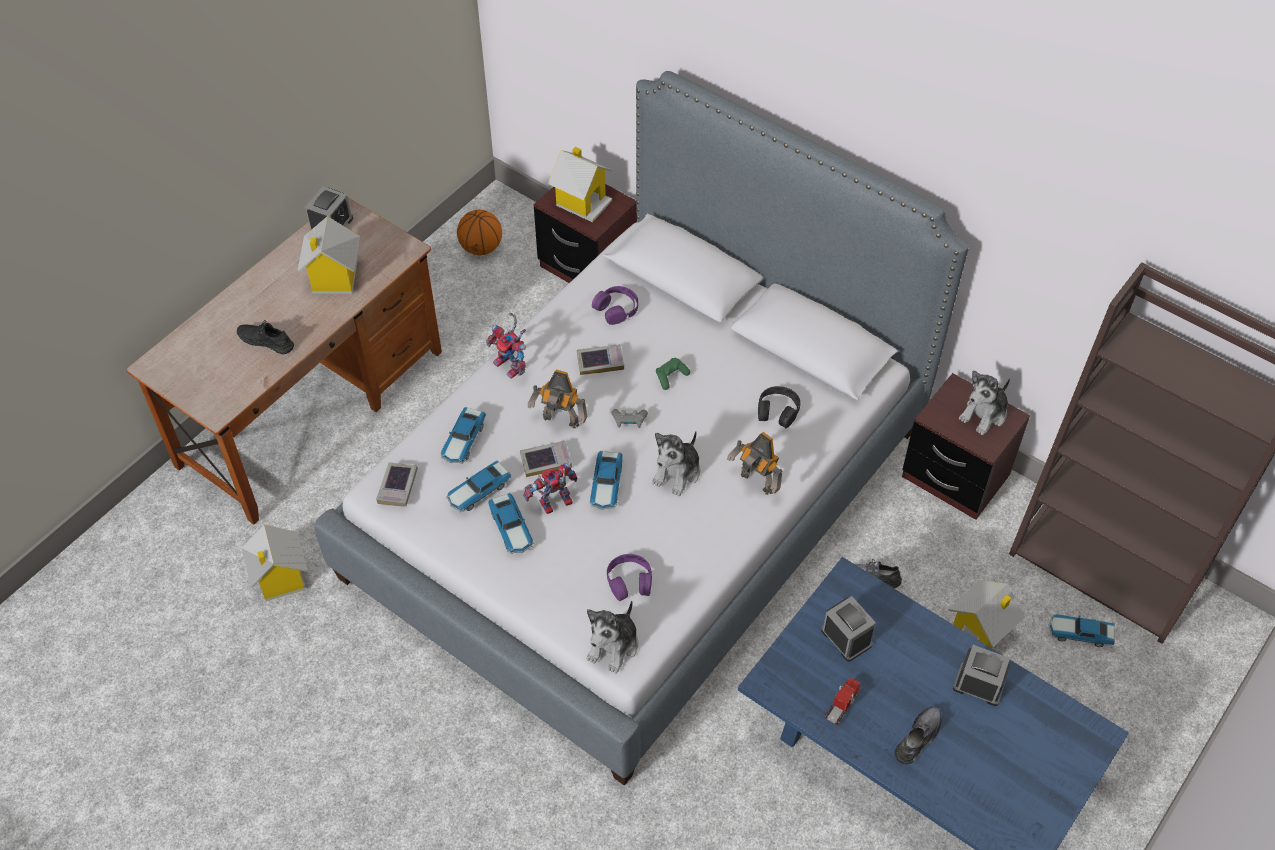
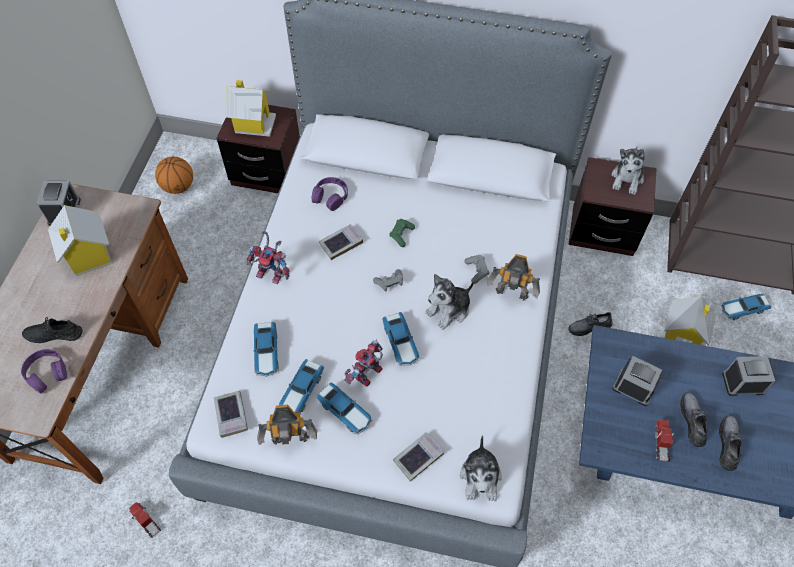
camera: 25 degrees left, 5 degrees up
toy house [242,525,308,601] -> toy truck [129,502,161,538]
book [520,441,572,477] -> book moved to [393,432,444,481]
toy robot [528,370,587,428] -> toy robot moved to [257,405,317,445]
purple headphones [607,554,652,601] -> purple headphones moved to [21,349,67,394]
plush toy [652,431,700,496] -> plush toy turned 45 degrees clockwise [425,274,474,330]
black headphones [758,386,801,428] -> none
none -> grey game controller [465,255,490,284]
none -> grey shoe [680,392,708,447]

